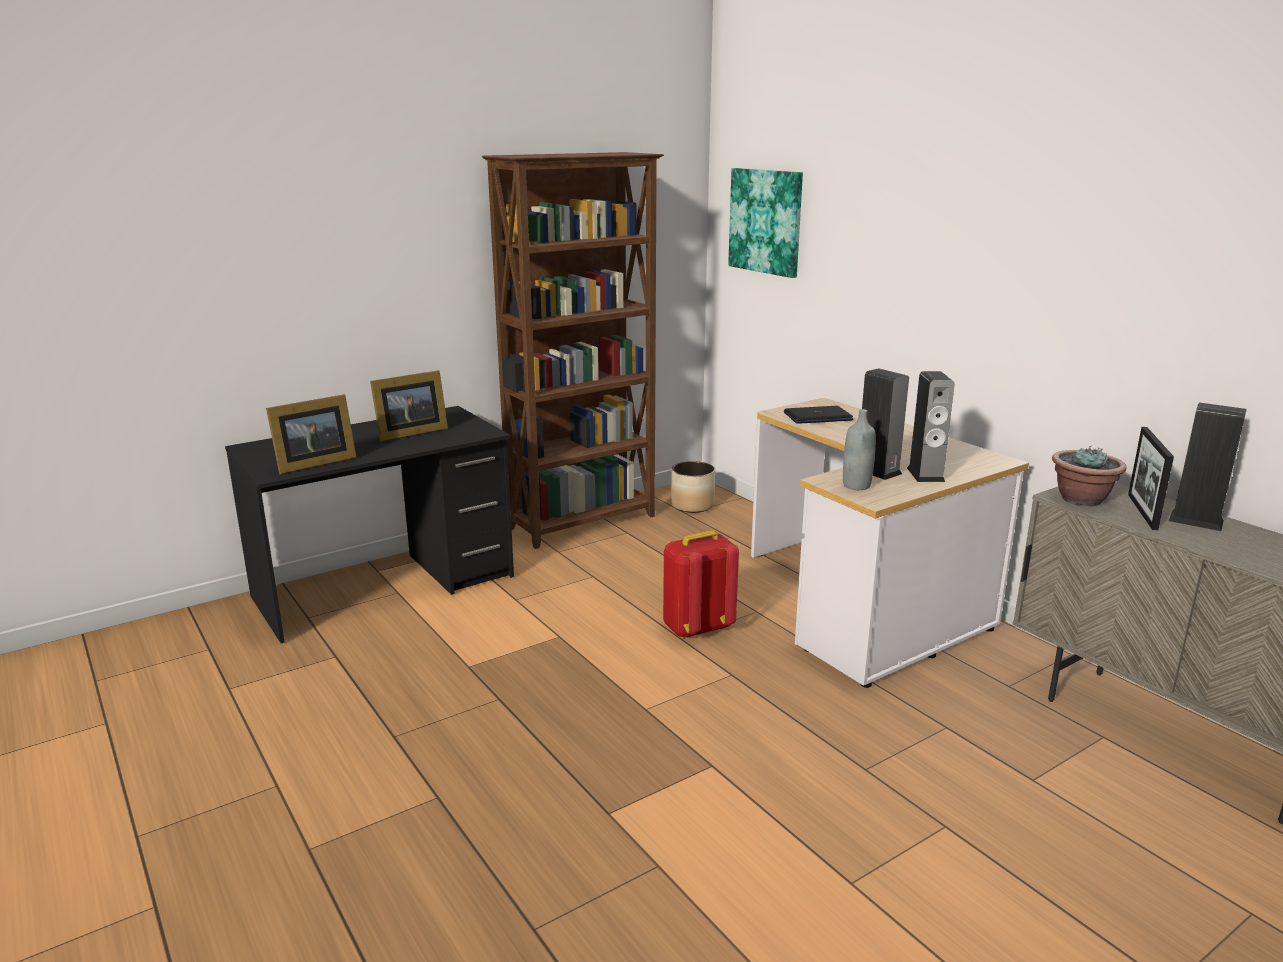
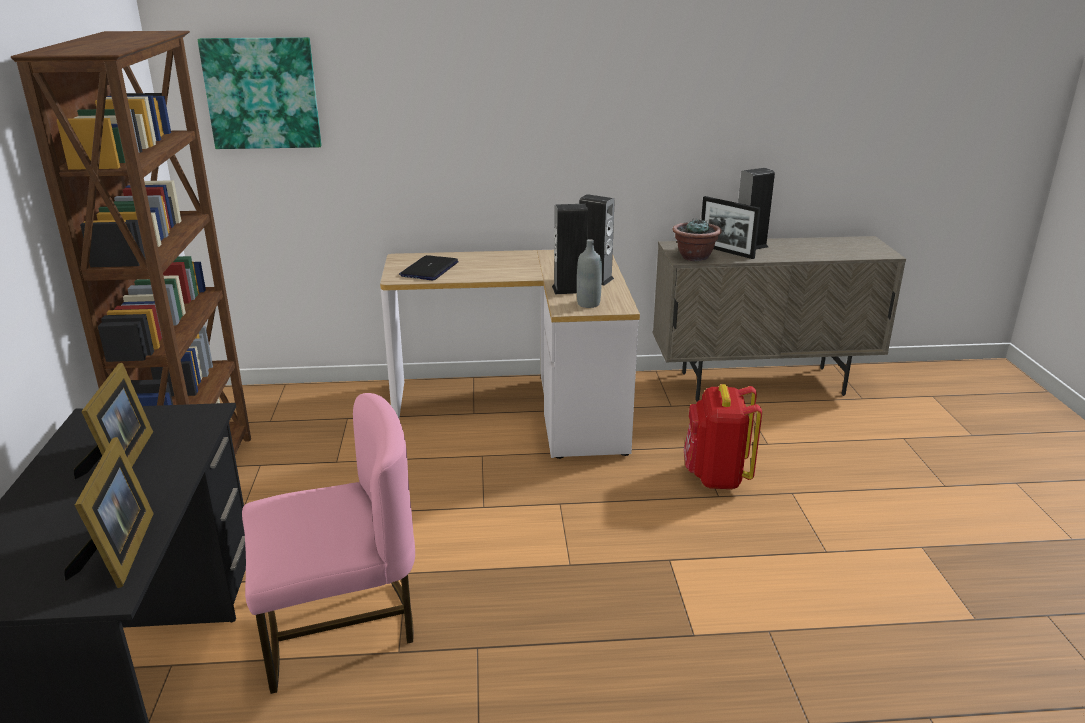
camera: 60 degrees left, 5 degrees up
red backpack [663,530,739,638] -> red backpack moved to [684,384,762,489]
planter [671,461,715,513] -> none
none -> pink chair [242,393,415,694]

